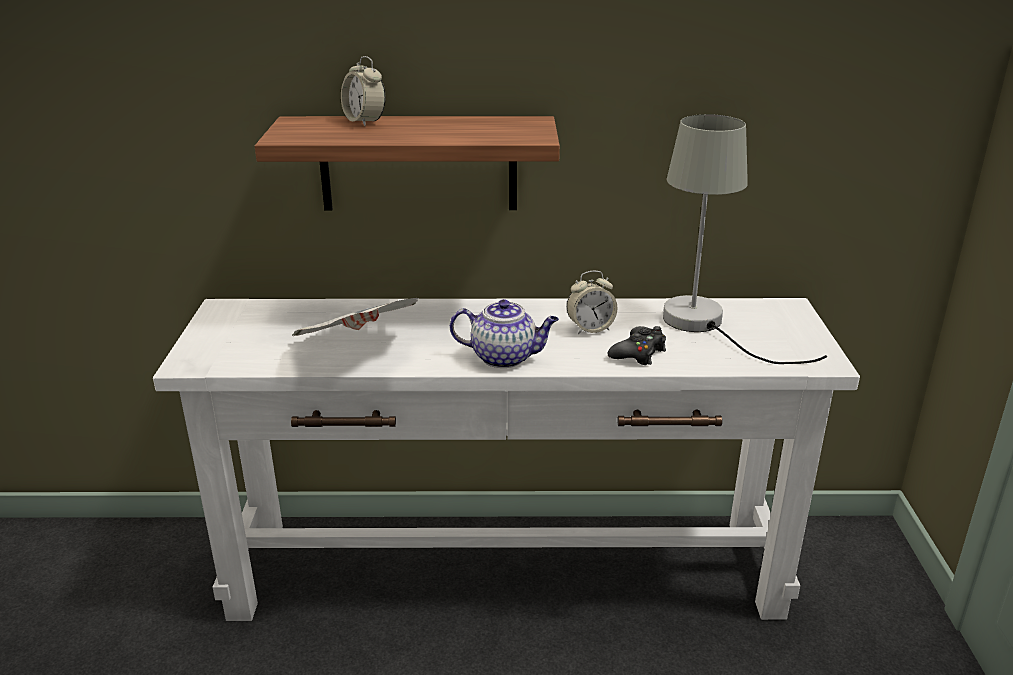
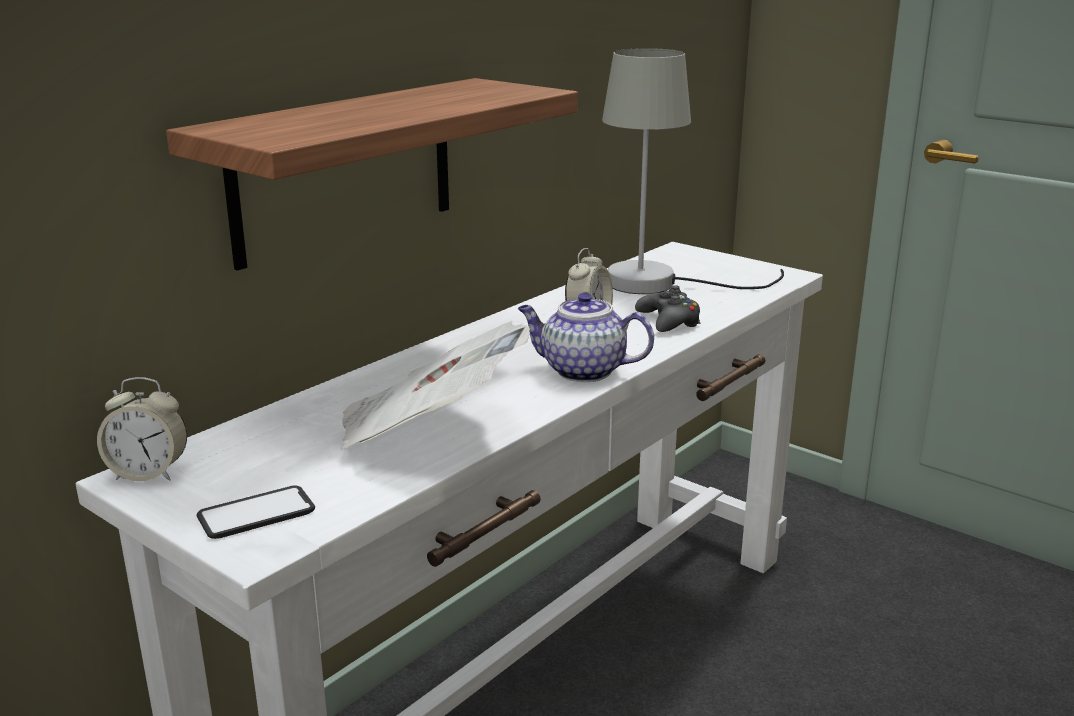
camera: 50 degrees left, 5 degrees down
alarm clock [341,56,386,126] -> alarm clock moved to [97,377,187,481]
teapot [450,299,559,368] -> teapot turned 120 degrees counterclockwise [517,292,654,382]
none -> phone [197,485,315,539]

